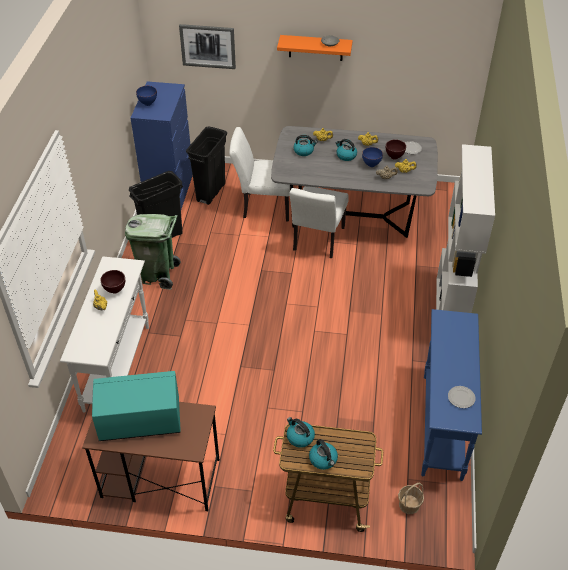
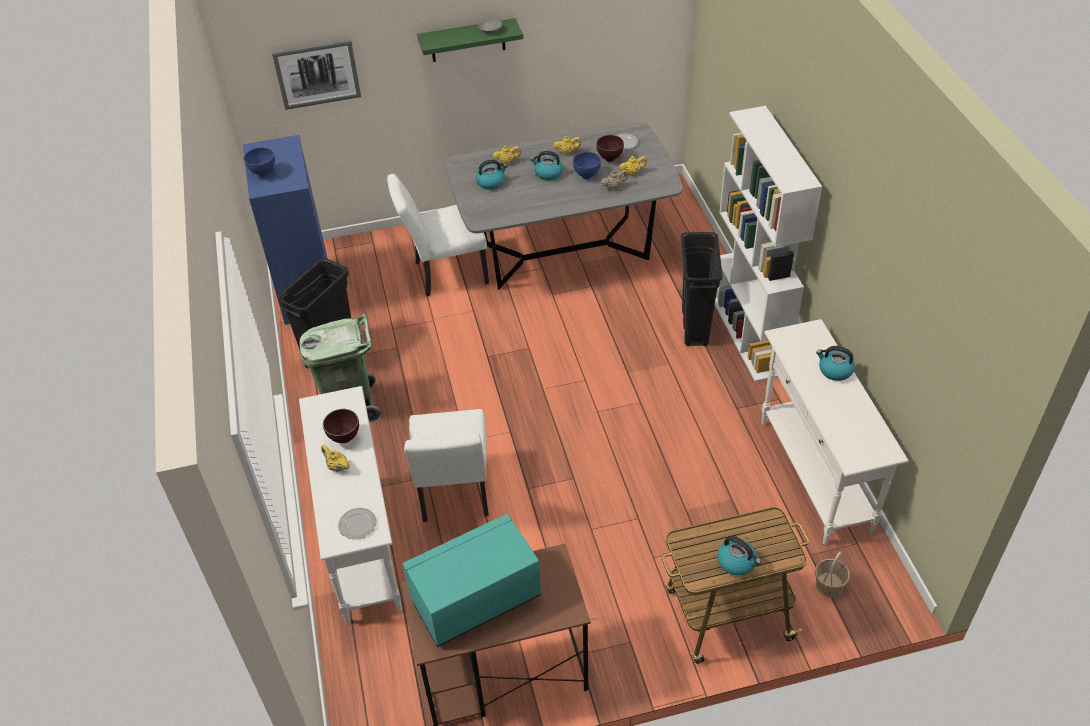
camera: 20 degrees left, 0 degrees up
black trash can [186,126,227,205] -> black trash can moved to [681,232,723,346]
orange shelf [277,35,353,61] -> green shelf [417,18,523,62]
kettle [287,417,315,448] -> kettle moved to [816,346,855,381]
white chair [289,186,349,258] -> white chair moved to [404,409,489,522]
blue console table [421,309,482,481] -> white console table [761,319,909,545]
plate [448,386,475,408] -> plate moved to [338,508,377,539]

